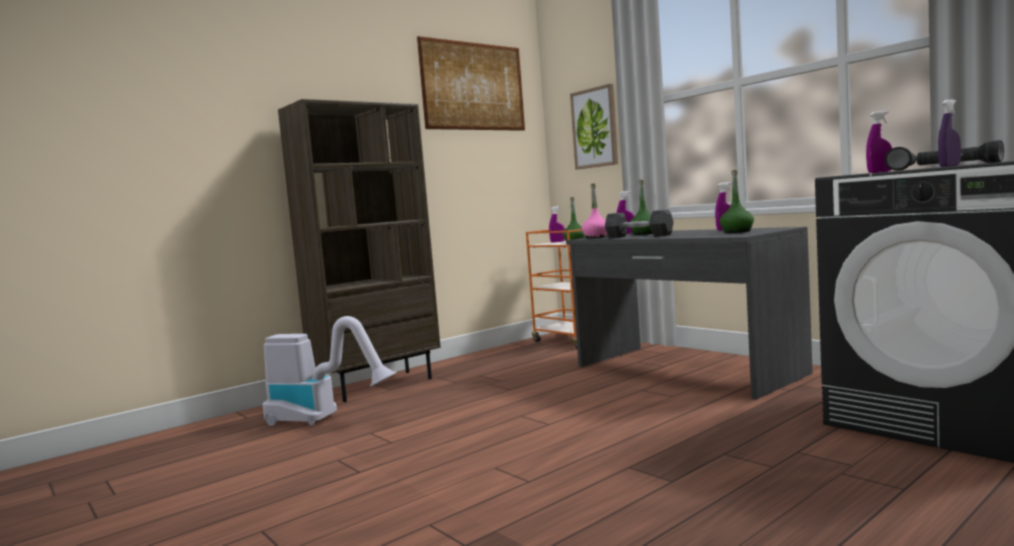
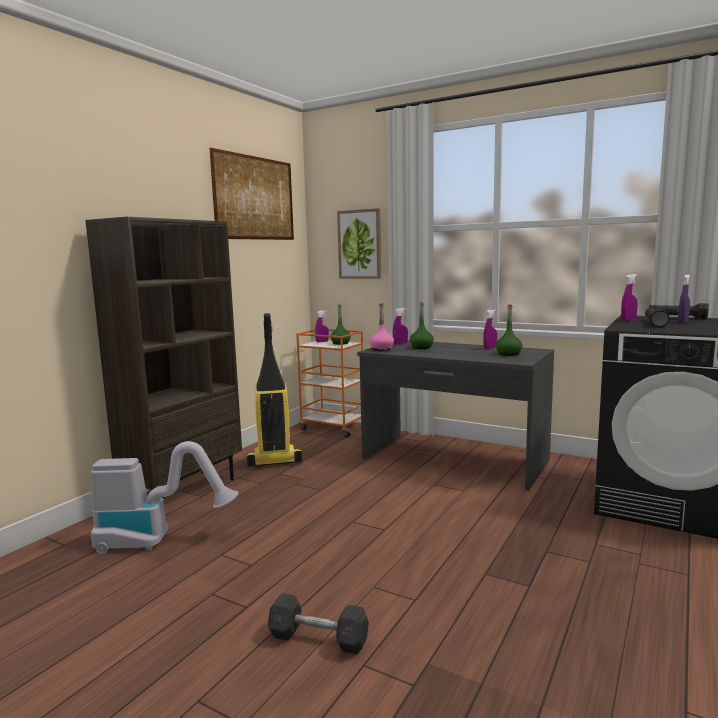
camera: 20 degrees left, 5 degrees up
grey dumbbell [605,210,674,238] -> grey dumbbell moved to [268,593,369,654]
none -> vacuum cleaner [247,313,302,467]

